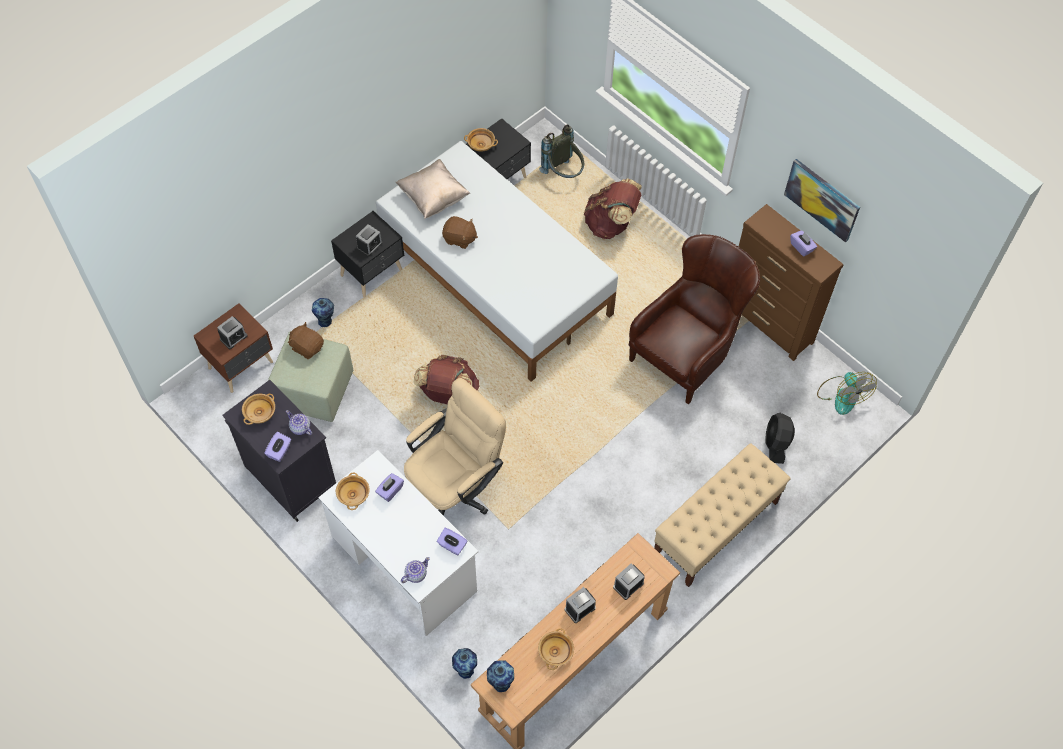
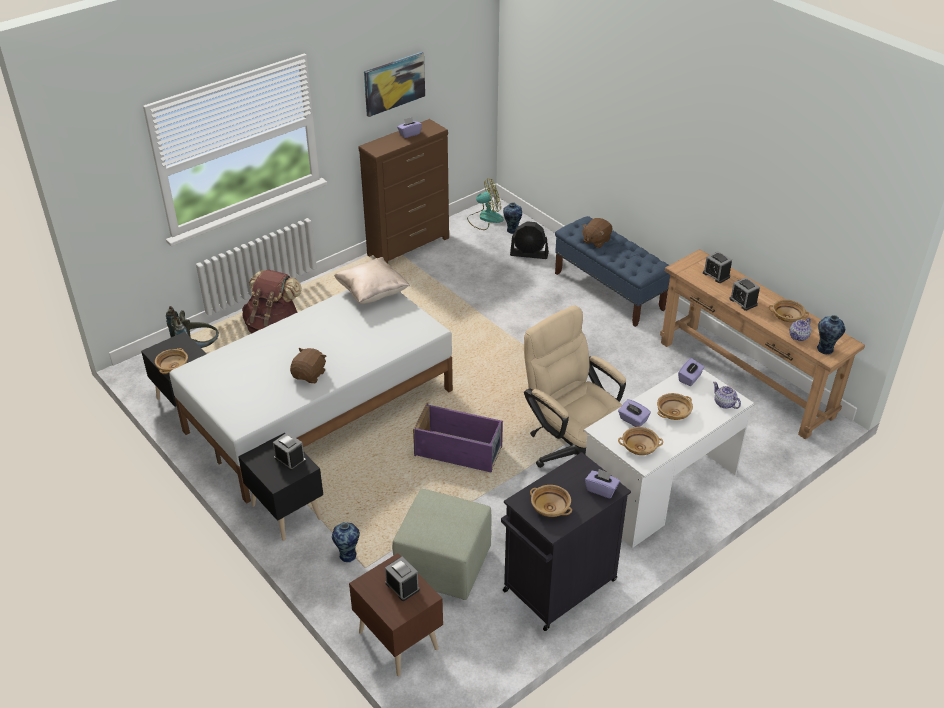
camera: 85 degrees left, 20 degrees down
teapot [286,410,312,435] -> teapot moved to [789,318,811,341]
brown plush toy [288,322,324,359] -> brown plush toy moved to [582,218,612,248]
beige pillow [396,159,470,219] -> beige pillow moved to [334,257,410,304]
brown backpack [414,355,479,404] -> purple storage box [413,402,503,472]
vase [452,648,477,679] -> vase moved to [503,202,522,234]
brown armchair [628,234,760,404] -> none
beige bench [654,443,791,587] -> blue bench [555,216,670,327]
none -> beige bowl [657,393,693,420]

